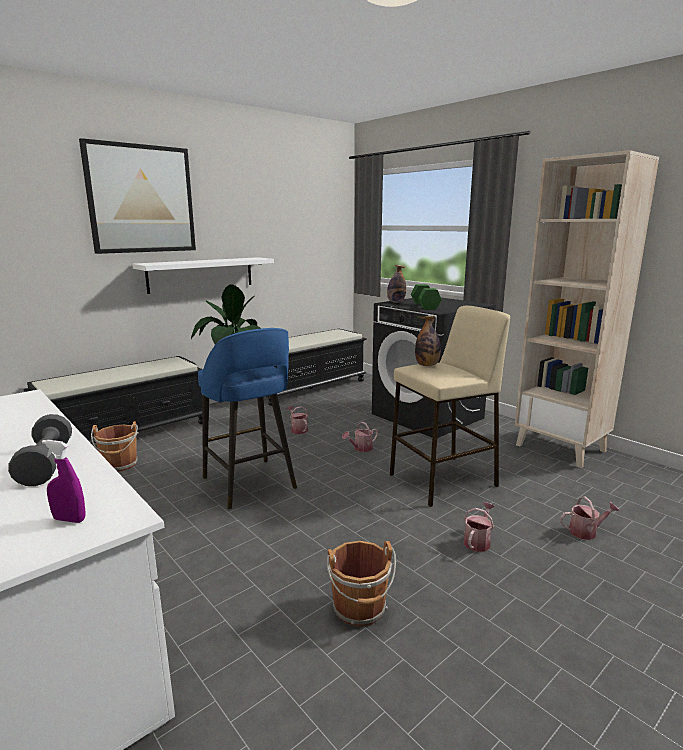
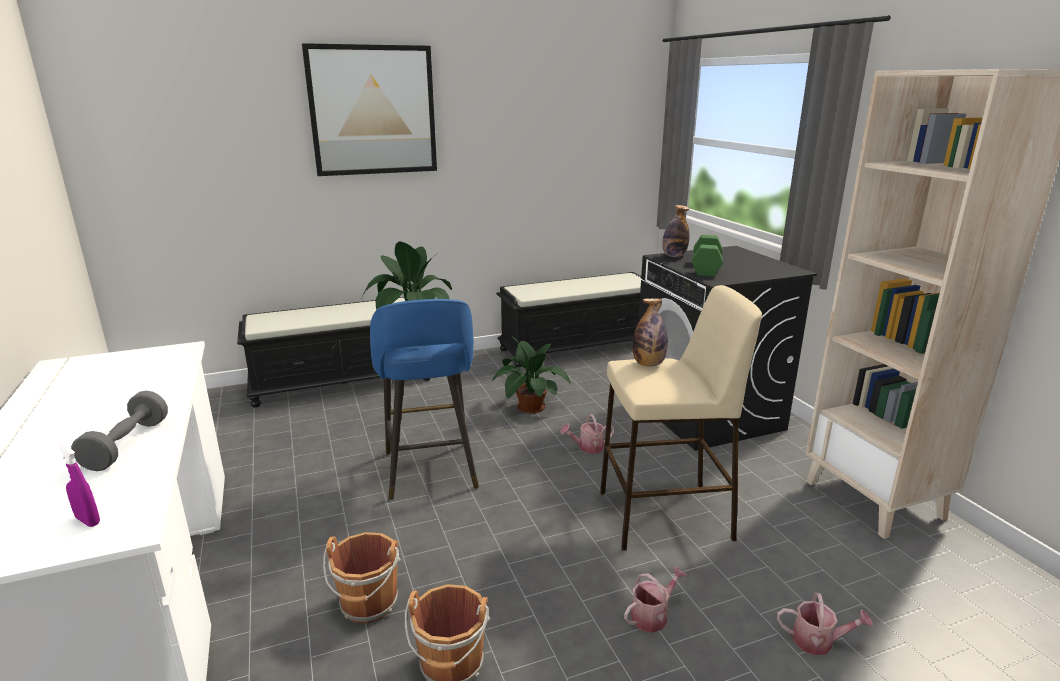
camera: 20 degrees right, 5 degrees up
brown bucket [91,421,138,472] -> brown bucket moved to [323,532,401,623]
white shelf [132,257,274,294] -> none
watering can [287,406,308,434] -> potted plant [492,337,571,413]

